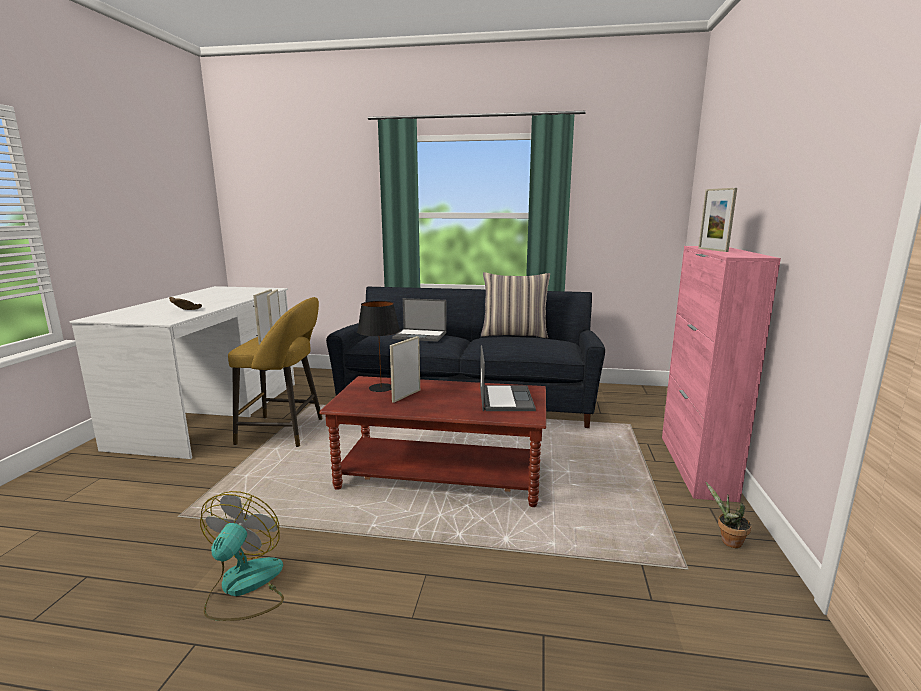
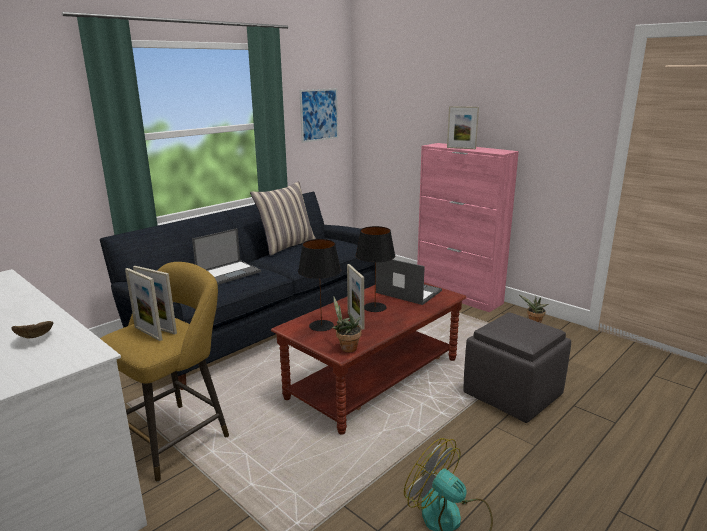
camera: 55 degrees left, 5 degrees up
none -> picture [299,88,338,143]
none -> potted plant [332,296,362,352]
none -> black table lamp [355,226,395,312]
none -> grey ottoman [463,312,571,423]

